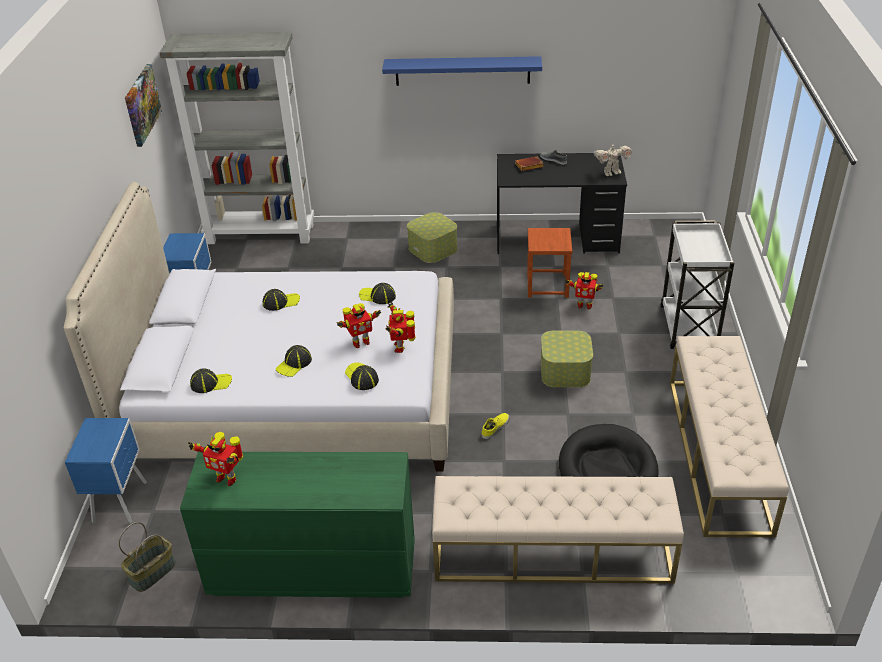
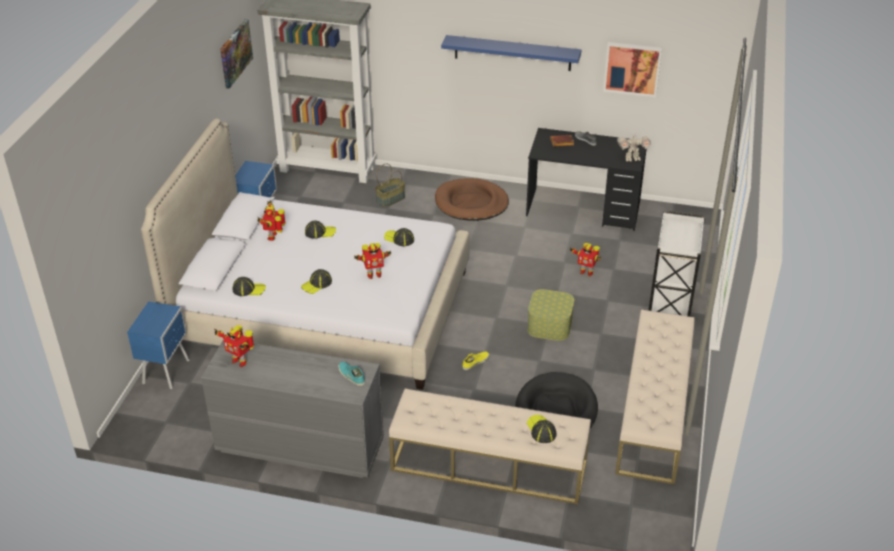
camera: 10 degrees right, 0 degrees up
basket [118,522,176,592] -> basket moved to [375,163,405,207]
green dresser [180,452,415,598] -> grey dresser [201,340,384,478]
cap [345,362,379,390] -> cap moved to [527,415,556,443]
toy robot [386,302,416,353] -> toy robot moved to [257,200,286,241]
storage box [407,212,457,263] -> brown dog bed [435,178,509,221]
brown stool [527,228,572,298] -> none
none -> turquoise shoe [338,362,365,386]
none -> picture [603,42,662,97]

